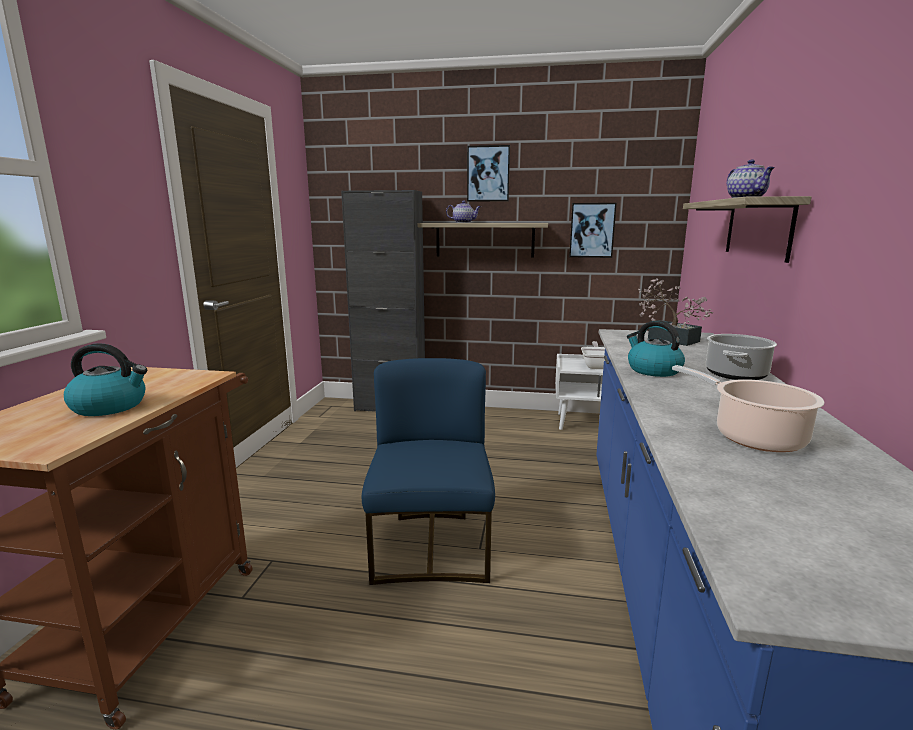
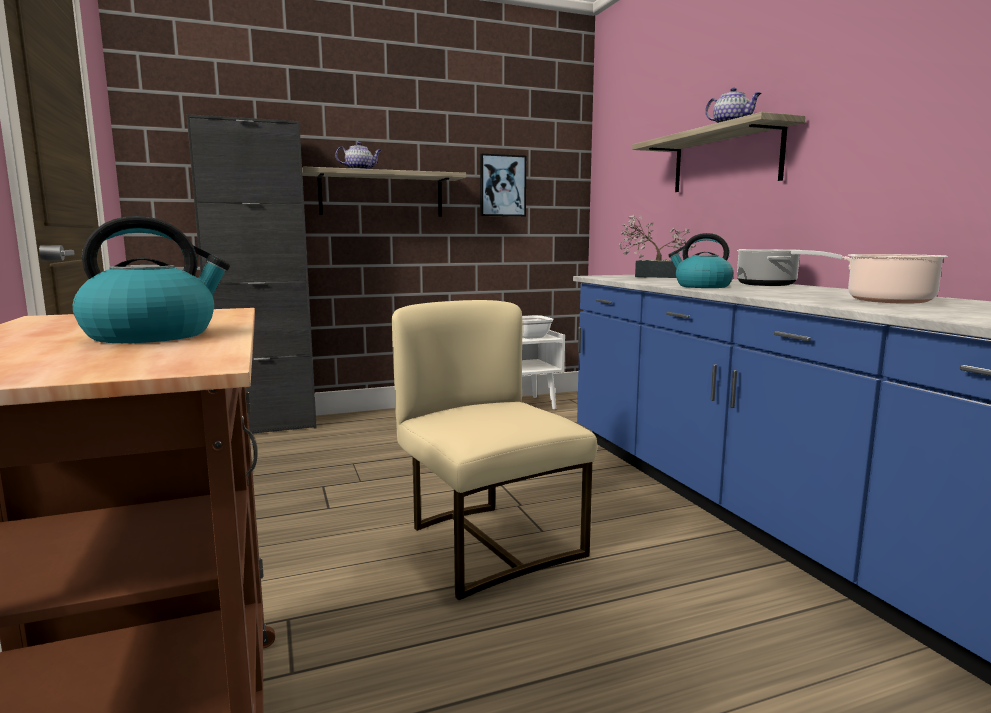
camera: 30 degrees left, 5 degrees down
blue chair [362,358,495,585] -> beige chair [392,300,597,600]
picture [467,145,510,202] -> none

